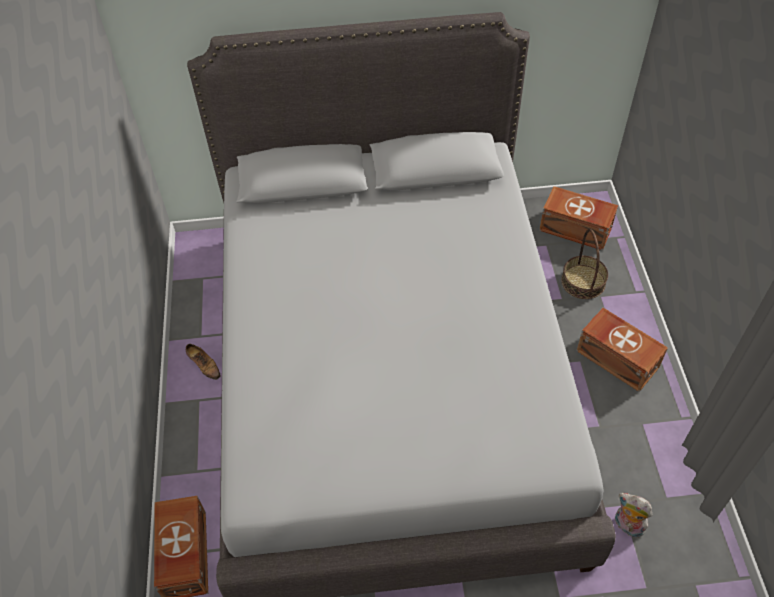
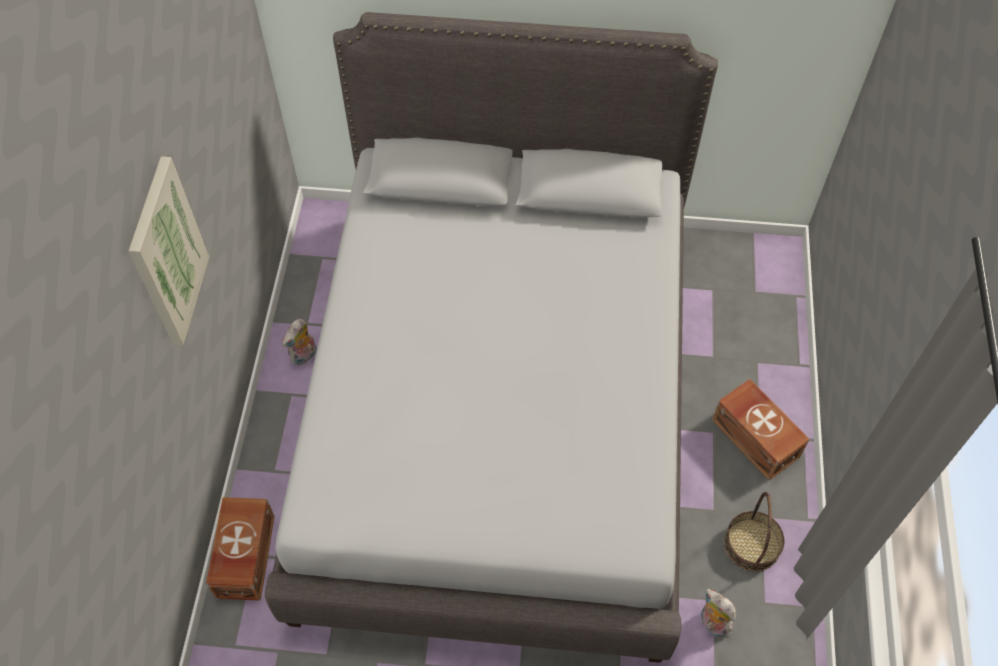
camera: 10 degrees right, 5 degrees up
shoe [186,344,221,380] -> plush toy [282,319,317,365]
brown storage box [539,186,618,251] -> none
basket [561,229,608,299] -> basket moved to [724,492,785,571]
none -> picture [129,156,209,346]

